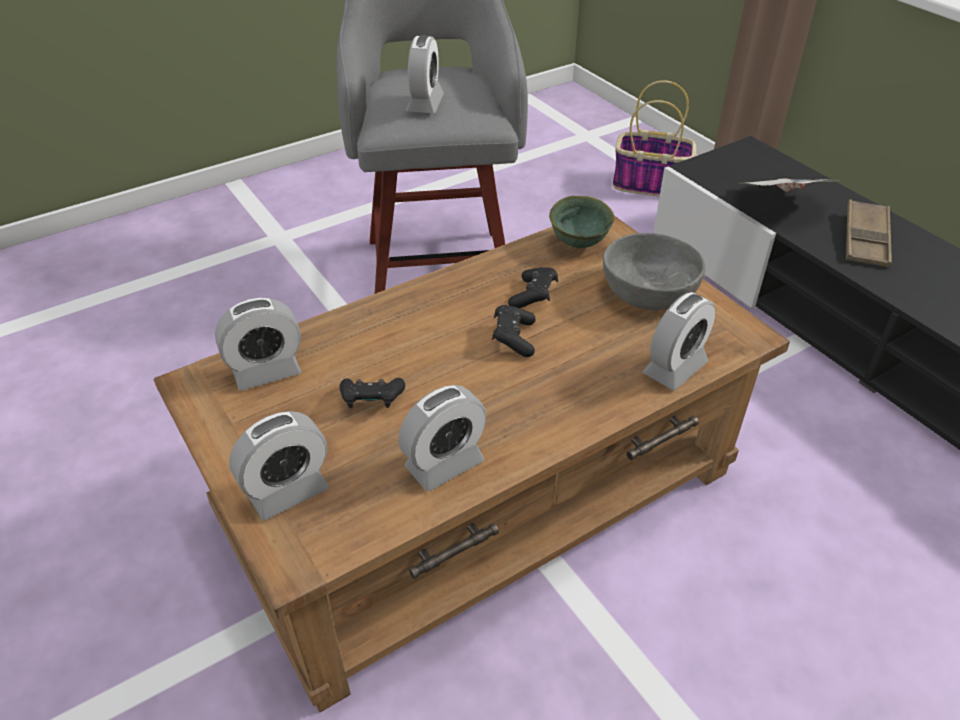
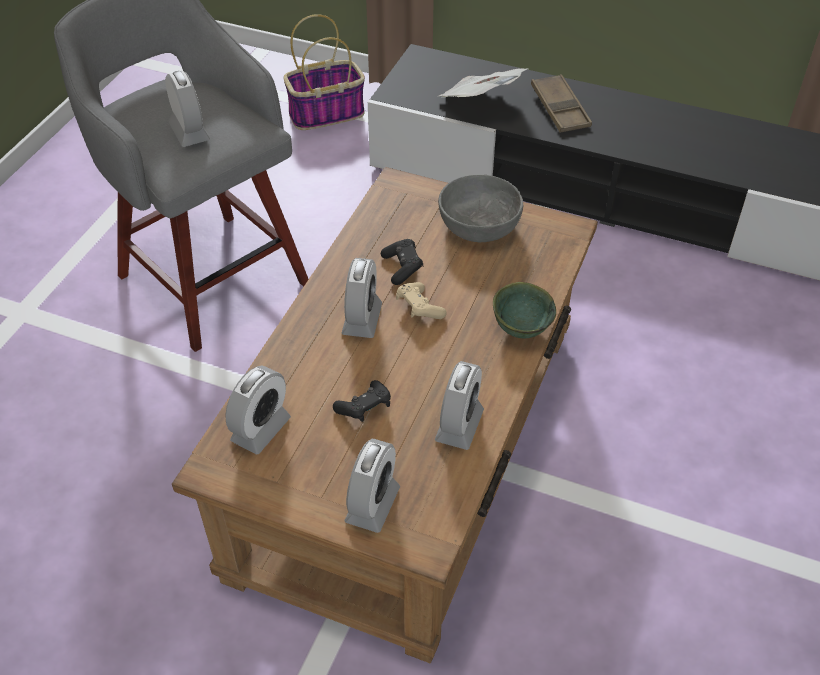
camera: 35 degrees left, 5 degrees up
black game controller [492,305,536,357] -> beige game controller [396,282,447,319]
green bowl [549,196,614,249] -> green bowl moved to [493,282,556,338]
alarm clock [643,292,715,390] -> alarm clock moved to [342,258,382,338]

